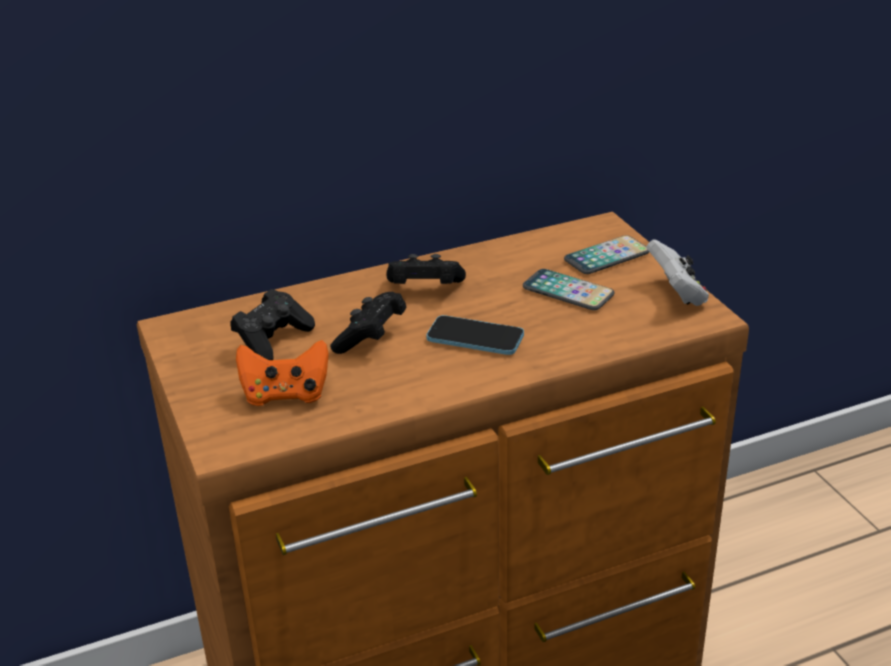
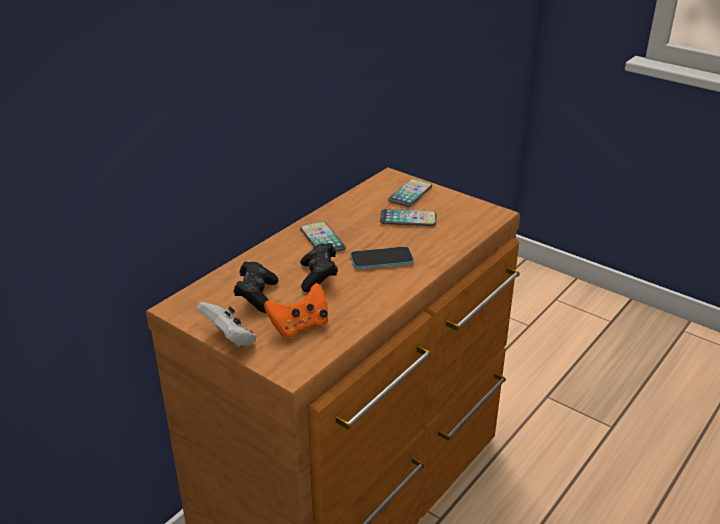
camera: 30 degrees left, 0 degrees up
black game controller [386,254,466,284] -> phone [300,221,346,252]
white game controller [646,239,709,306] -> white game controller moved to [197,302,256,347]

